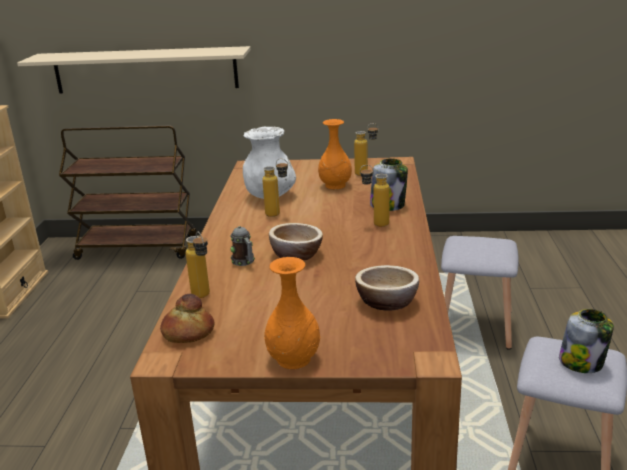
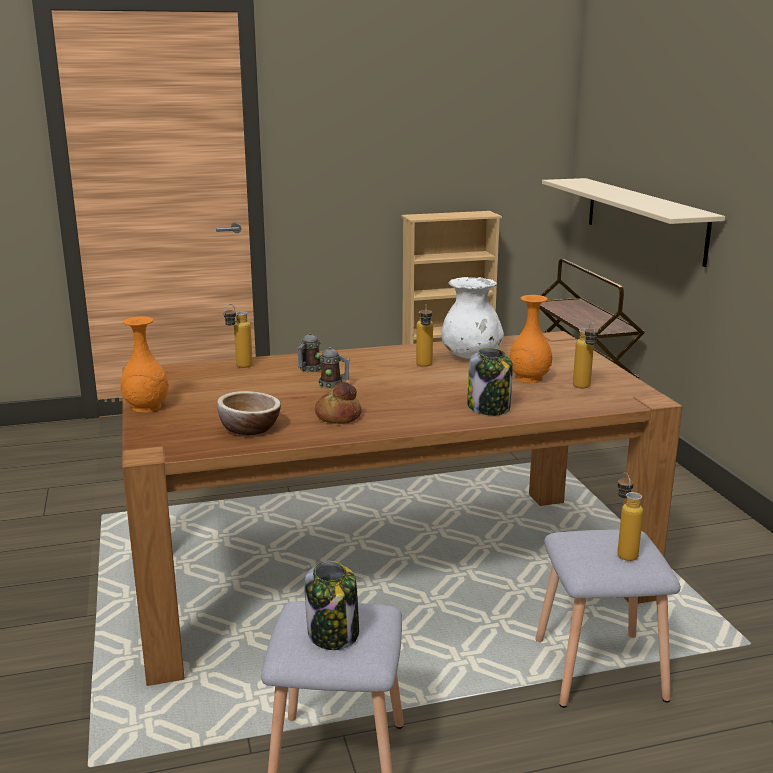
camera: 70 degrees right, 5 degrees down
bread [160,294,215,343] -> bread moved to [315,382,361,424]
bowl [269,223,323,261] -> mug [318,347,350,389]
bottle [360,165,389,227] -> bottle moved to [617,472,643,561]

